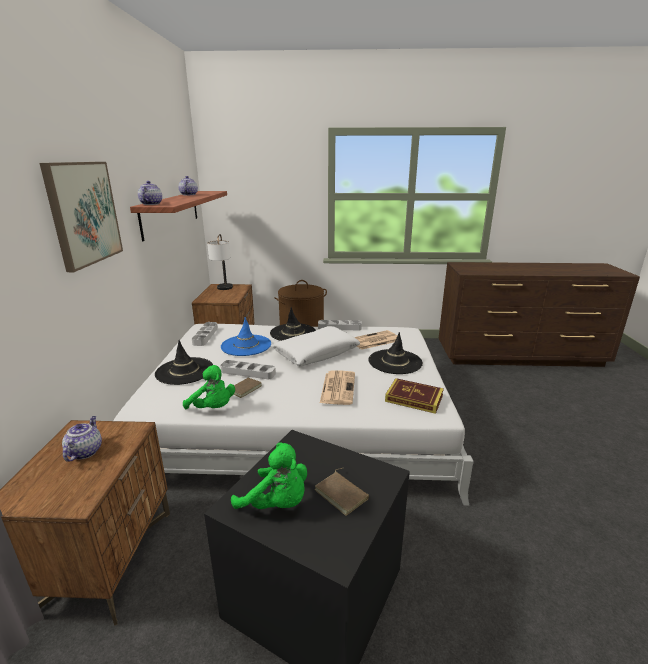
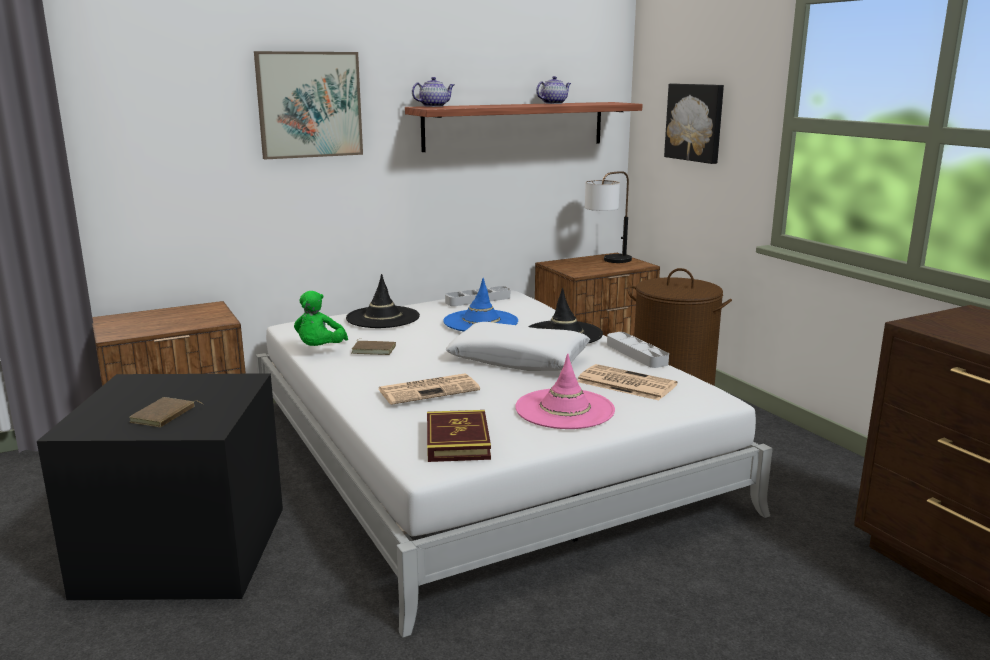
camera: 60 degrees right, 5 degrees down
teapot [62,416,102,462] -> none
grey tray [220,360,276,379] -> none
green plush toy [231,443,307,509] -> none
black hat [368,332,423,374] -> pink hat [515,354,615,429]
none -> picture [664,84,724,164]

